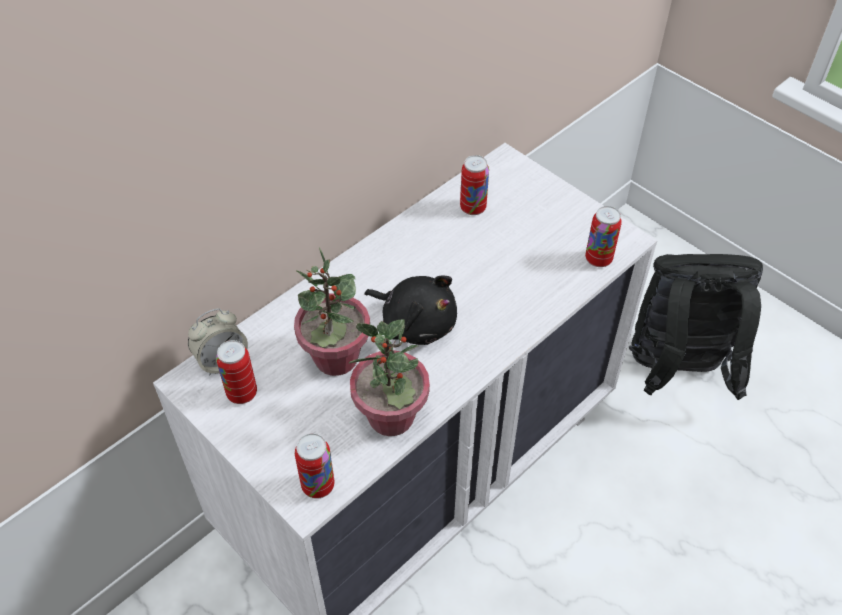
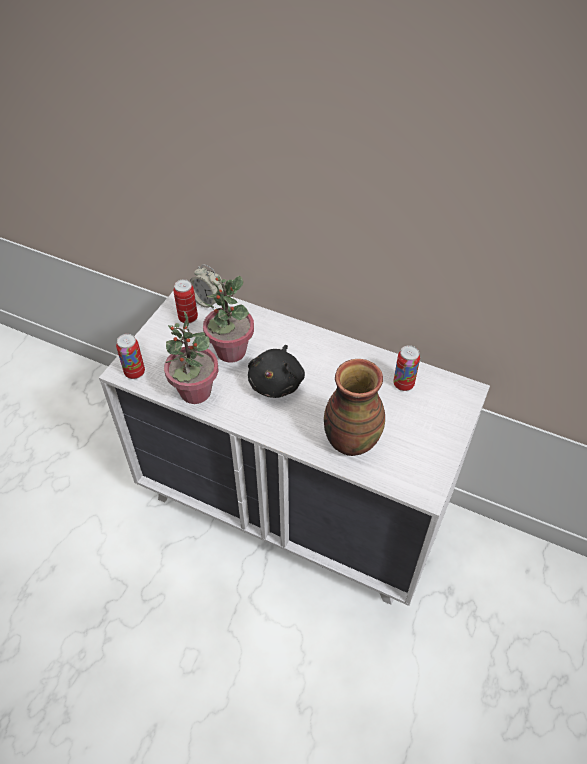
camera: 70 degrees right, 0 degrees up
can [585,206,622,267] -> none
black backpack [629,254,763,400] -> none
none -> vase [324,359,385,456]

